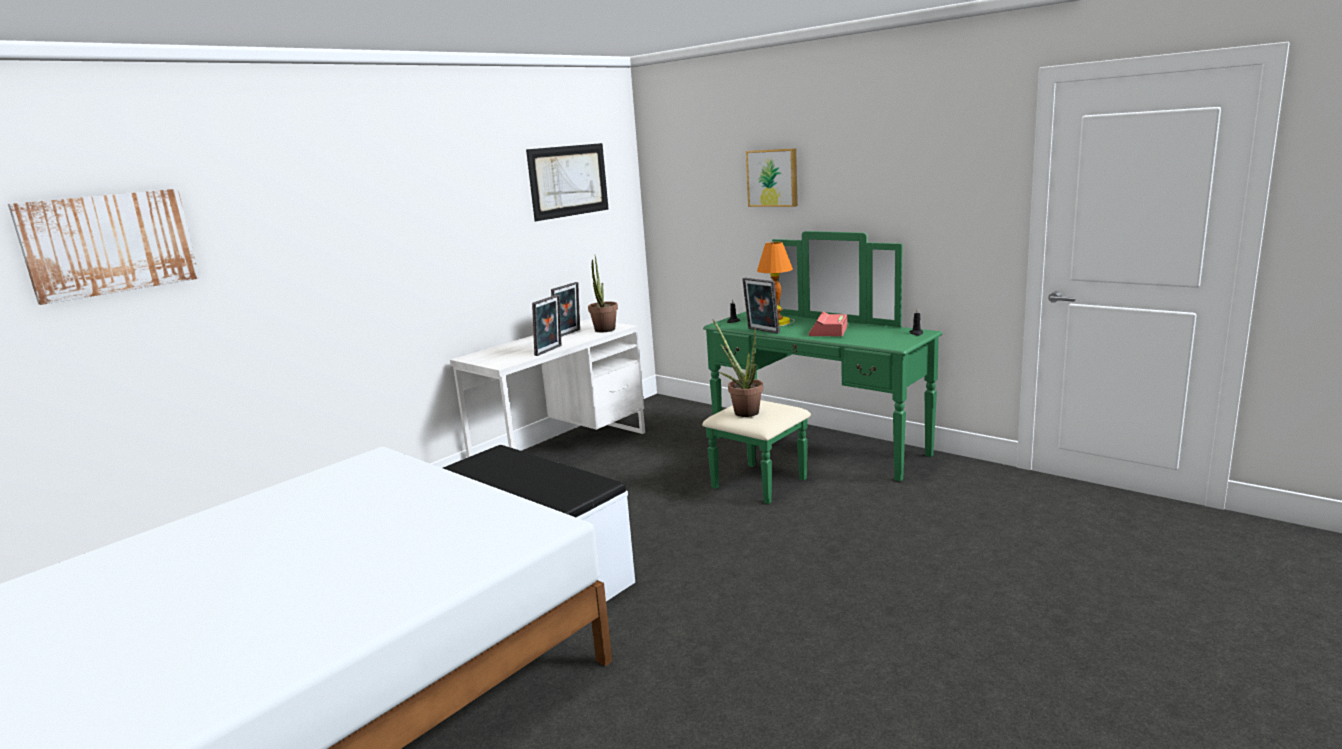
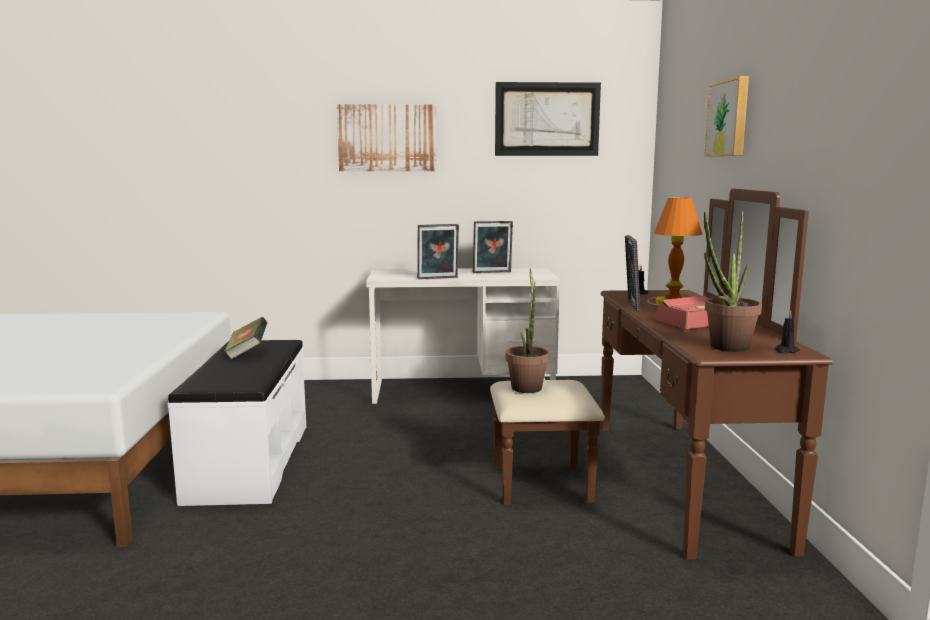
camera: 45 degrees right, 5 degrees down
picture [8,189,200,305] -> picture moved to [337,104,436,171]
potted plant [588,256,618,332] -> potted plant moved to [704,211,762,352]
green dresser [702,231,942,504] -> brown dresser [490,189,833,560]
none -> book [224,317,267,360]

